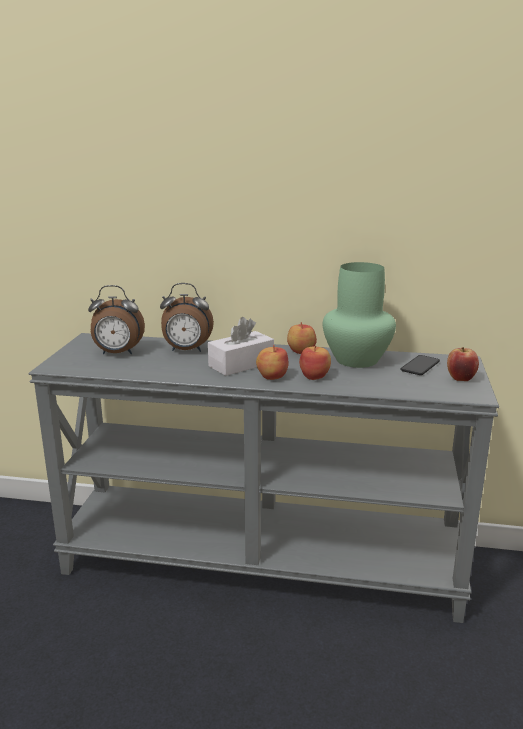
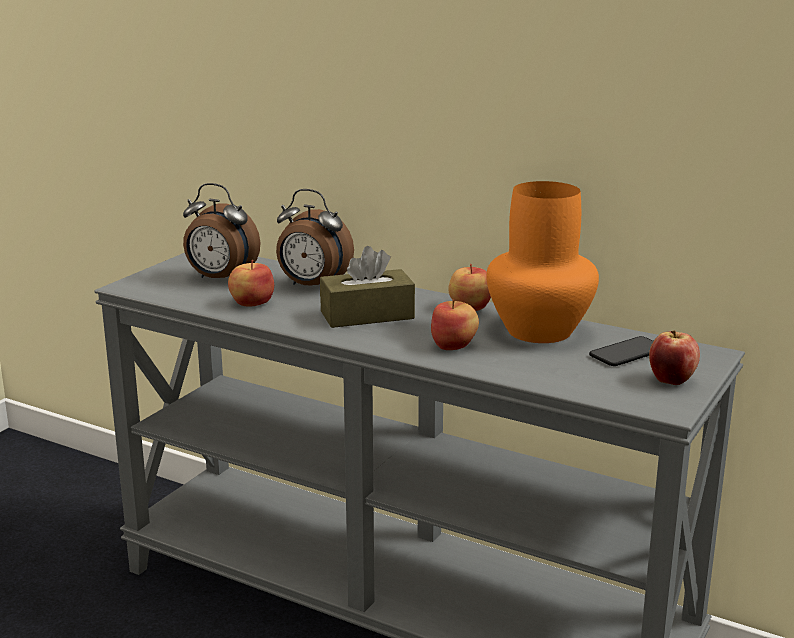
camera: 20 degrees right, 0 degrees up
white tissue box [208,317,274,376] -> brown tissue box [320,246,415,328]
apple [256,345,289,380] -> apple moved to [228,260,274,307]
green vase [323,262,396,368] -> orange vase [486,181,599,343]

